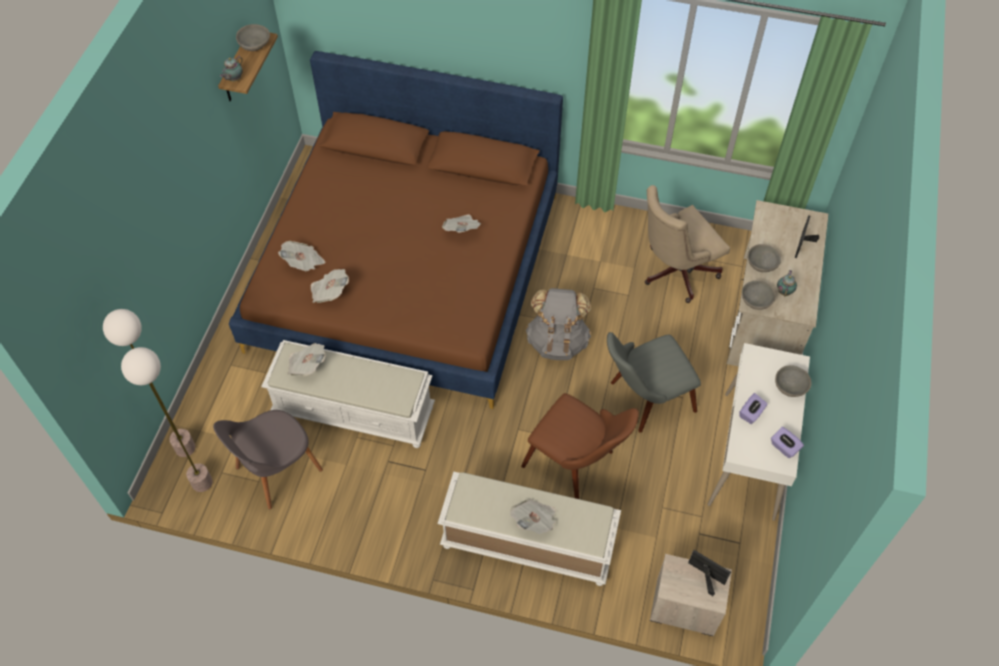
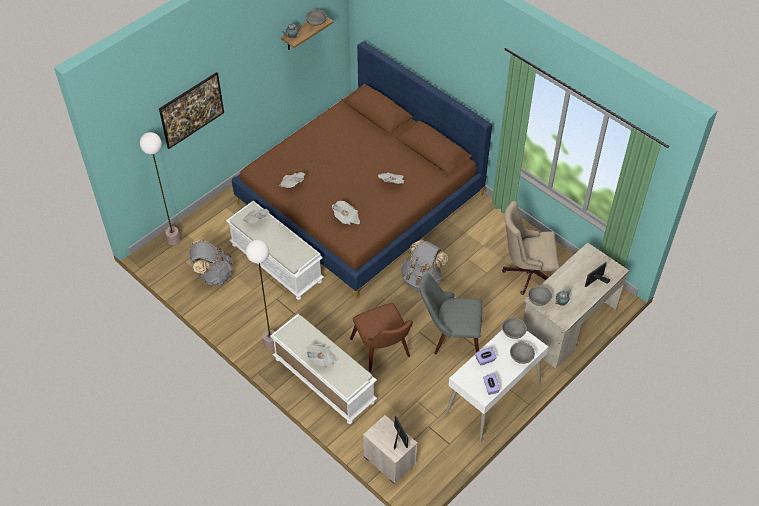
camera: 30 degrees right, 5 degrees down
floor lamp [121,347,213,492] -> floor lamp moved to [246,239,275,350]
grey chair [213,410,323,510] -> grey backpack [189,239,233,286]
newspaper [278,241,326,271] -> newspaper moved to [332,201,360,225]
grey bowl [747,244,781,272] -> grey bowl moved to [502,317,527,339]
none -> picture [159,72,224,149]

